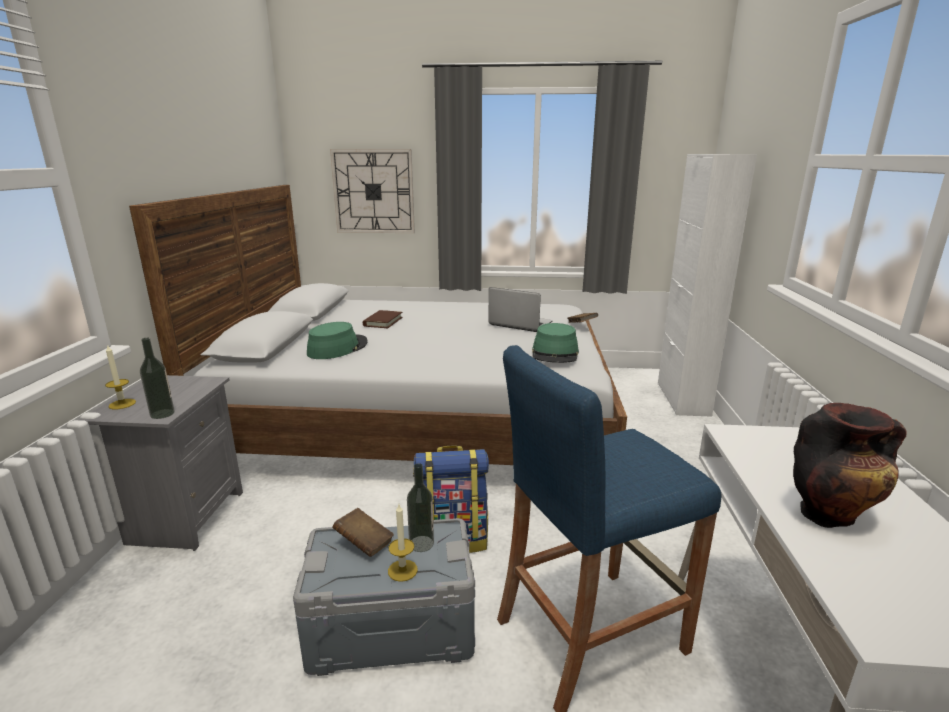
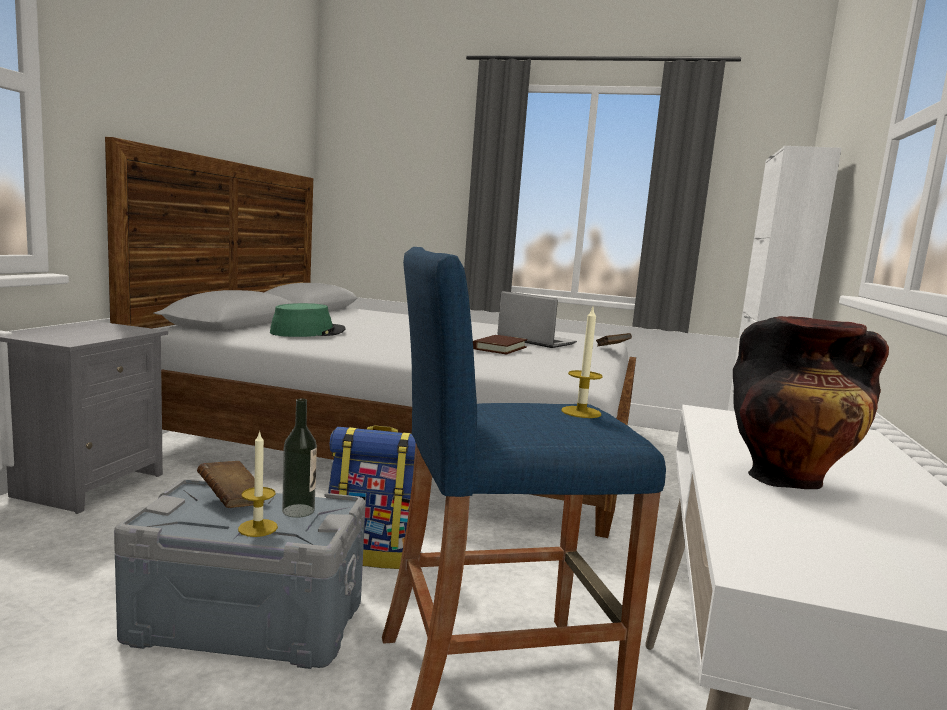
camera: 10 degrees right, 10 degrees down
candle [105,344,136,409] -> candle moved to [561,308,603,418]
bottle [140,338,175,419] -> none
wall clock [330,149,415,233] -> none
brown book [363,310,403,328] -> brown book moved to [473,335,527,354]
green hat [532,323,579,363] -> none

